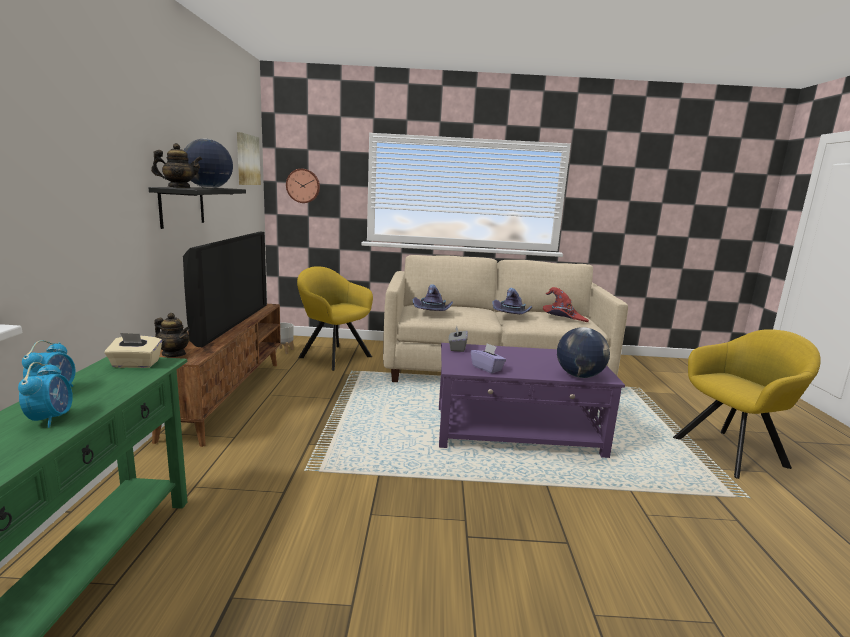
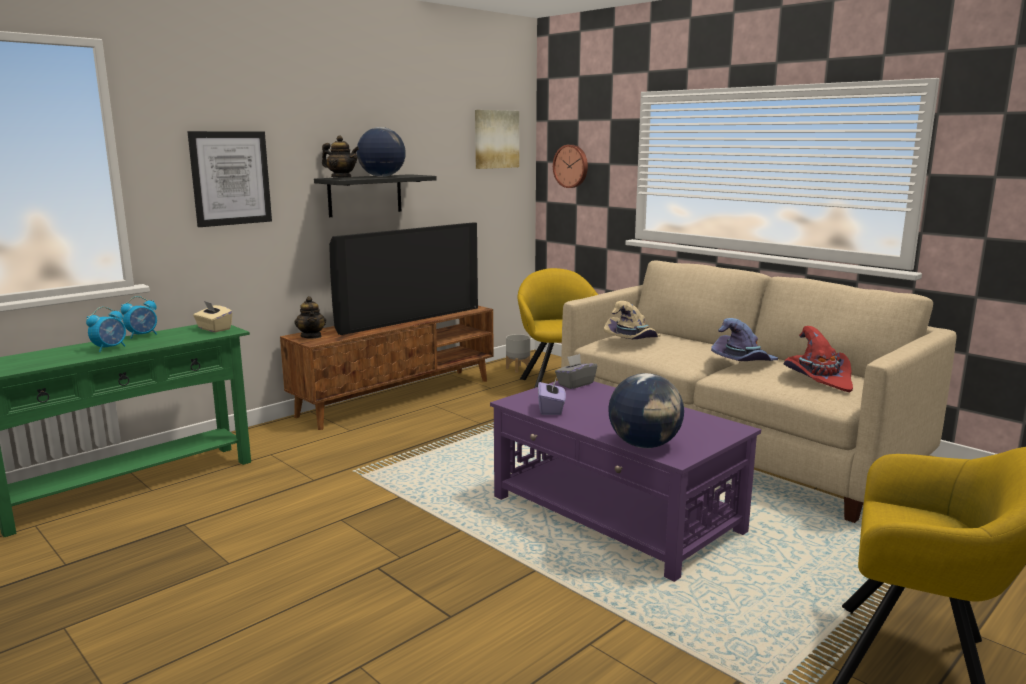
camera: 45 degrees right, 0 degrees up
purple hat [412,284,453,311] -> beige hat [604,301,661,339]
none -> picture [188,131,272,227]

